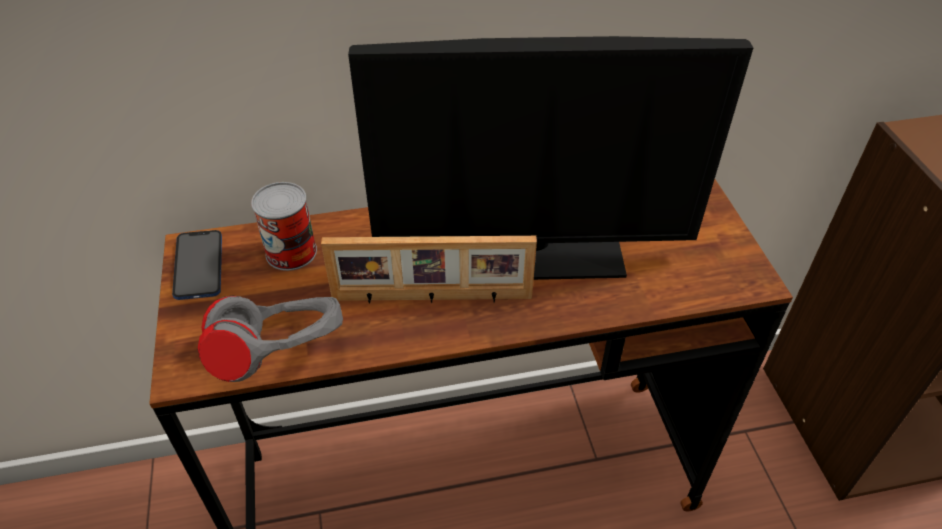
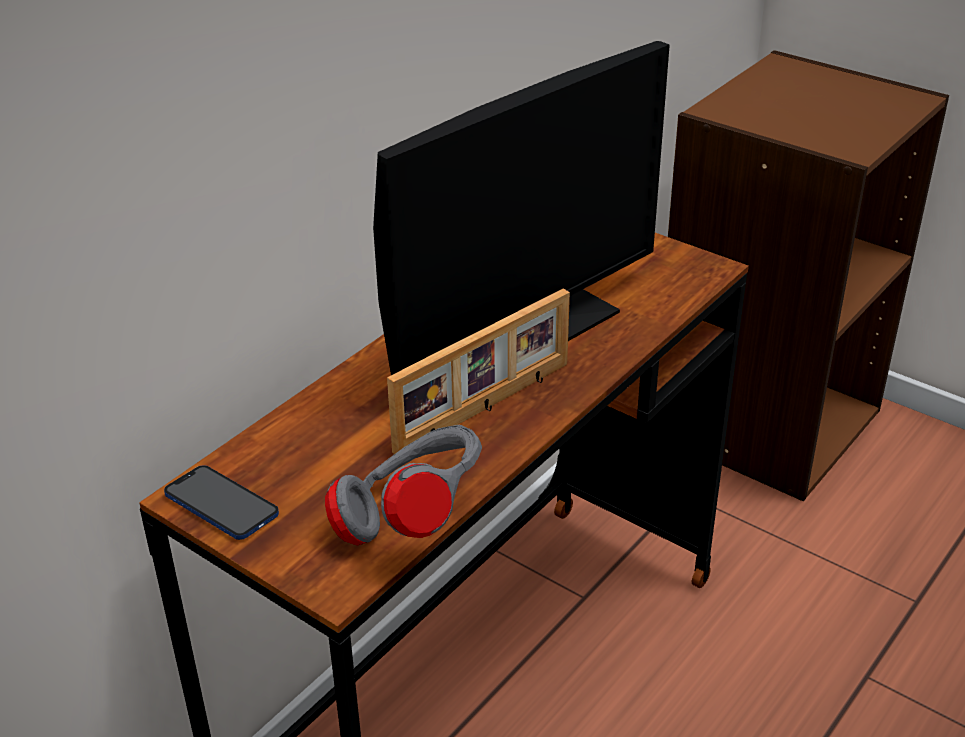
camera: 40 degrees left, 10 degrees down
can [251,182,317,271] -> none

